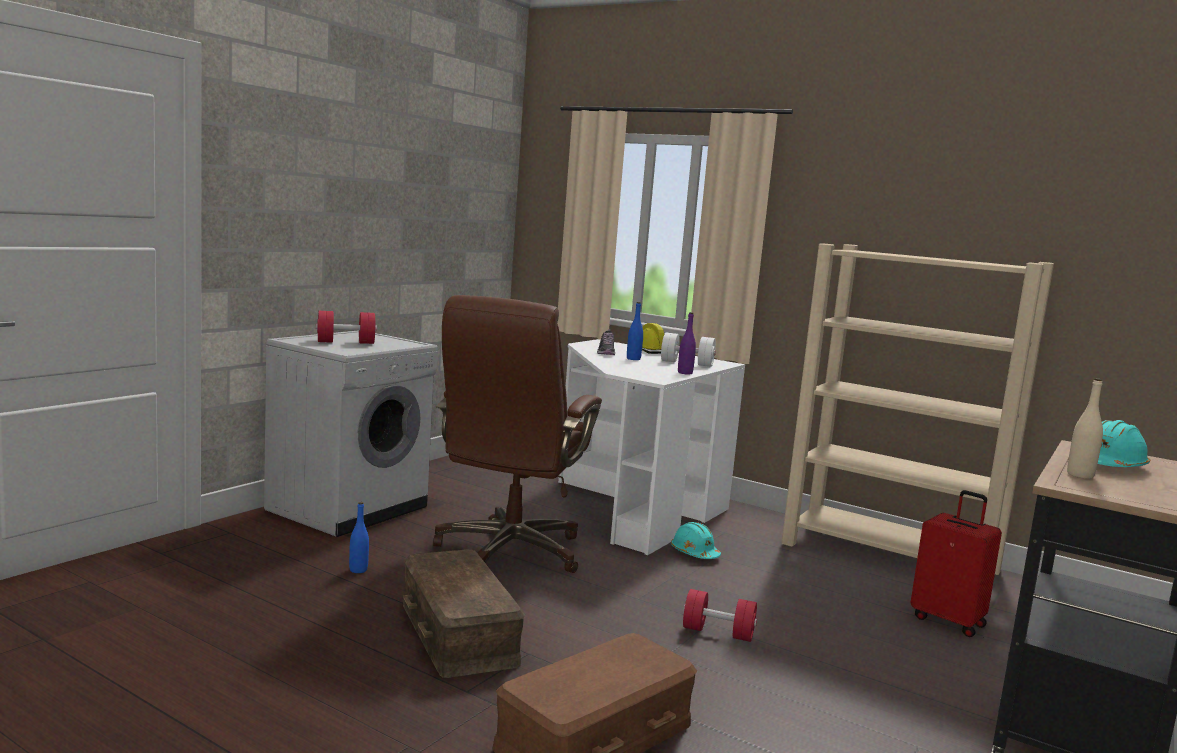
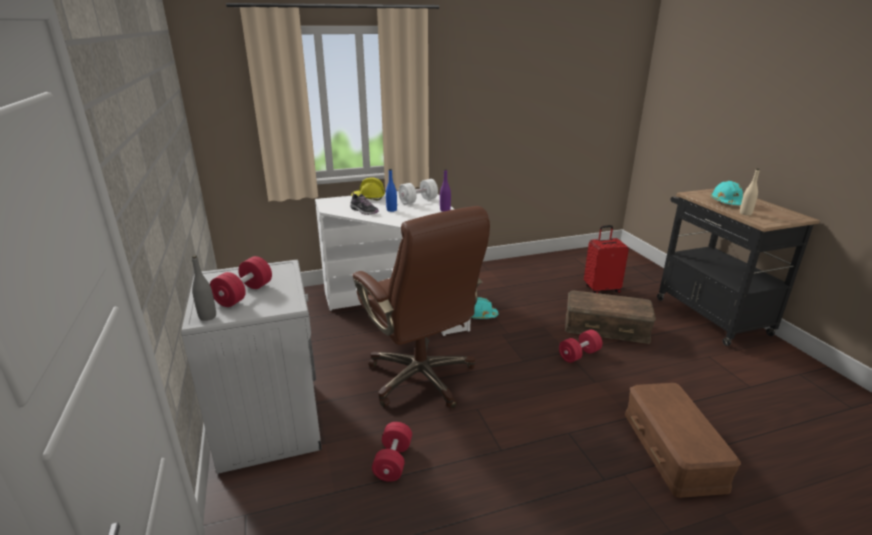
camera: 50 degrees left, 15 degrees up
blue bottle [349,502,369,573] -> red dumbbell [372,422,412,482]
brown storage box [403,549,525,678] -> brown storage box moved to [565,291,656,344]
beige bookcase [781,243,1054,575] -> none
none -> grey bottle [192,255,216,321]

